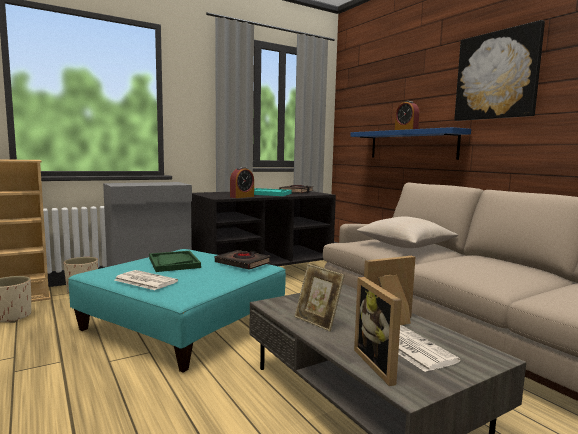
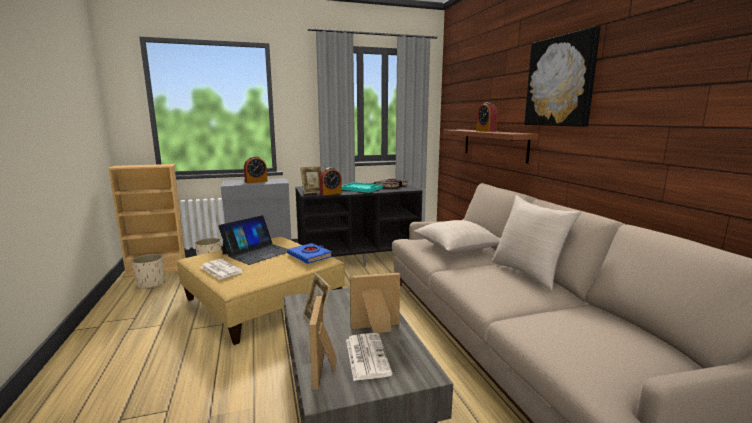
camera: 15 degrees right, 5 degrees up
turquoise ottoman [68,249,286,373] -> beige ottoman [177,237,345,345]
green tray [149,251,201,272] -> laptop [218,215,288,265]
black book [215,250,271,270] -> blue book [287,243,332,264]
blue shelf [350,127,471,160] -> brown shelf [444,130,539,164]
none -> alarm clock [244,156,268,183]
none -> picture frame [300,166,322,194]
none -> beige pillow [492,195,581,291]

